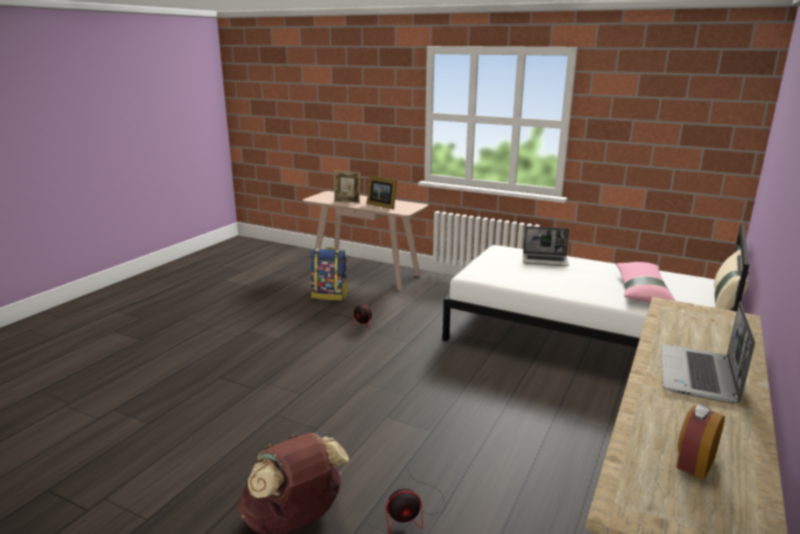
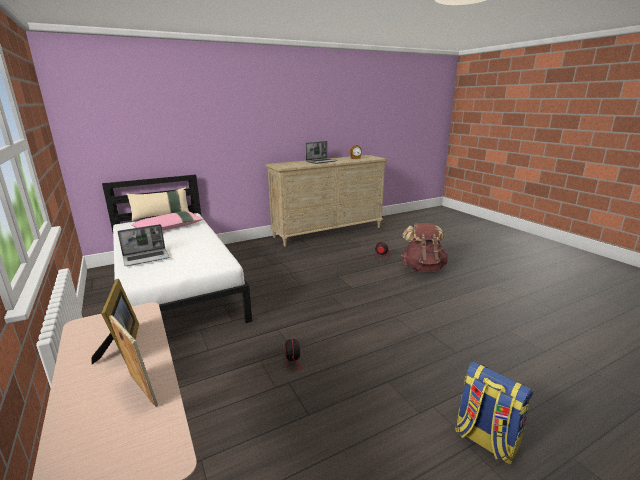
camera: 145 degrees left, 0 degrees up
backpack [310,247,348,301] -> backpack moved to [455,362,534,464]
laptop [523,226,569,266] -> laptop turned 105 degrees clockwise [118,224,170,266]

